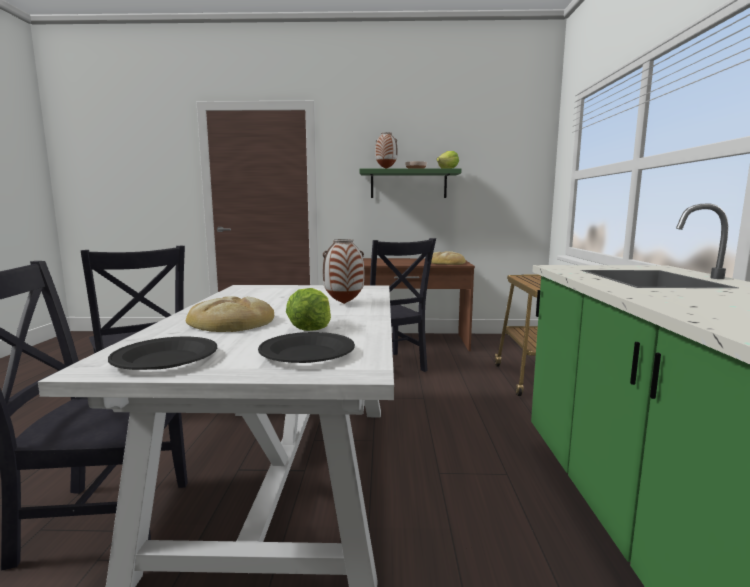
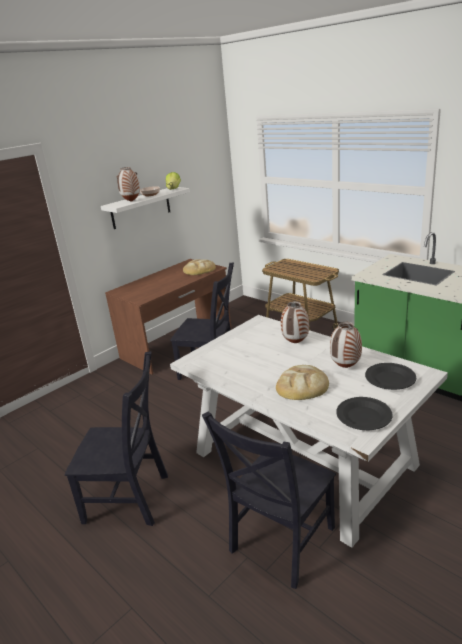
camera: 45 degrees left, 15 degrees up
lettuce [286,288,331,331] -> vase [330,322,362,368]
green shelf [360,168,462,198] -> white shelf [101,187,190,229]

